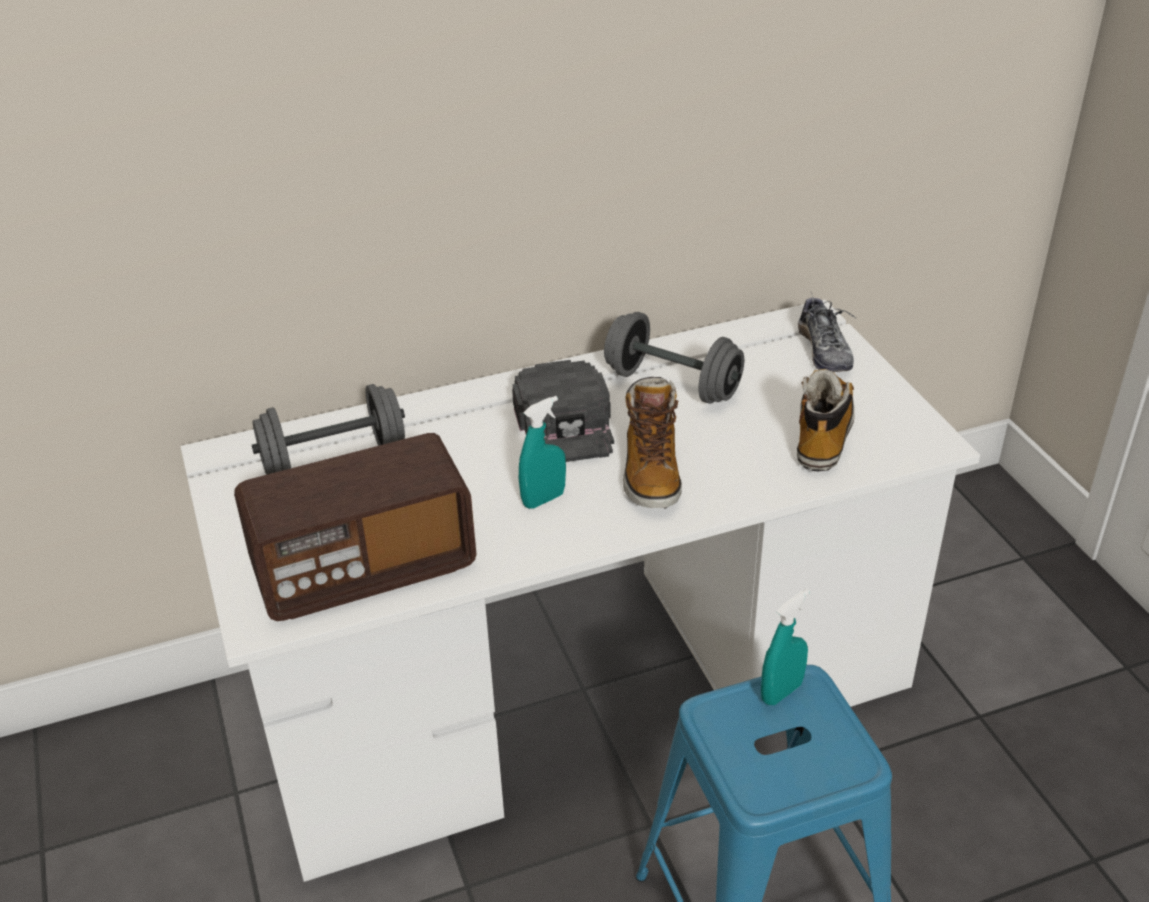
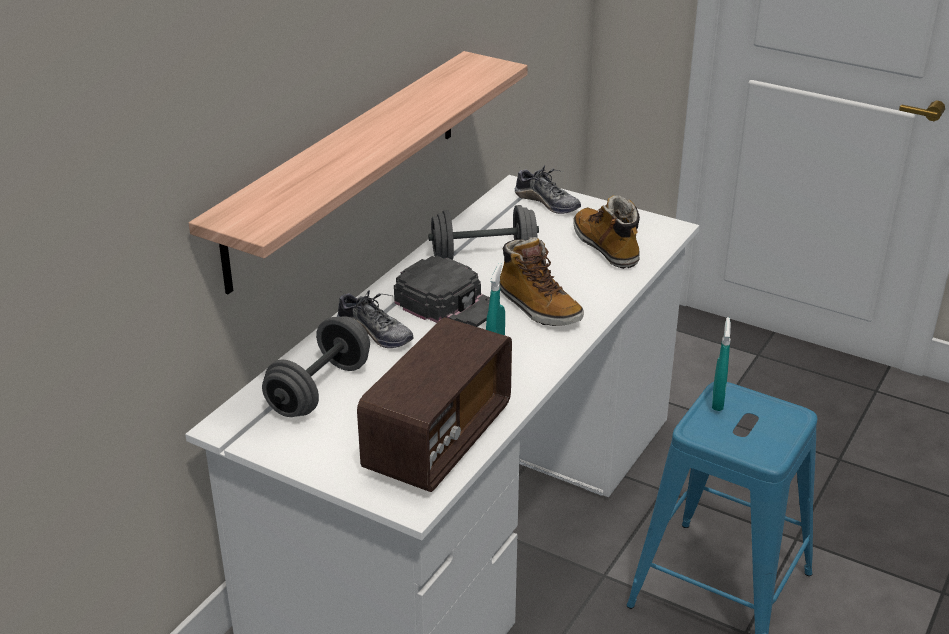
camera: 40 degrees left, 5 degrees down
none -> shelf [189,51,528,294]
none -> shoe [337,290,413,348]

